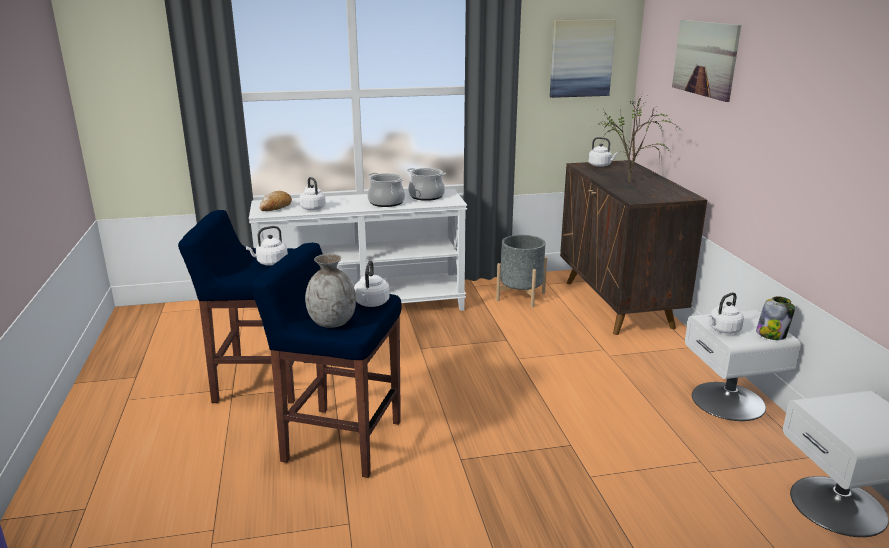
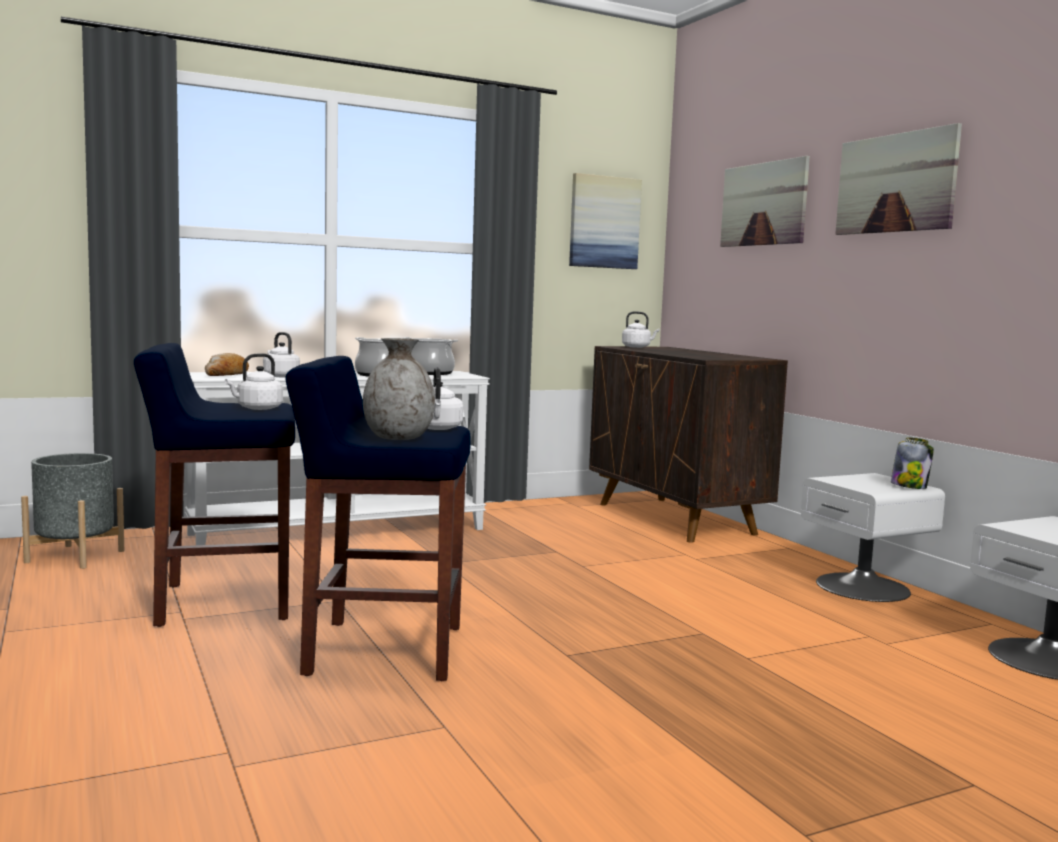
camera: 15 degrees left, 15 degrees down
grey planter [496,235,547,308] -> grey planter moved to [21,453,124,569]
potted plant [596,95,681,182] -> none
white kettle [709,292,744,334] -> none
none -> picture [835,123,962,235]

